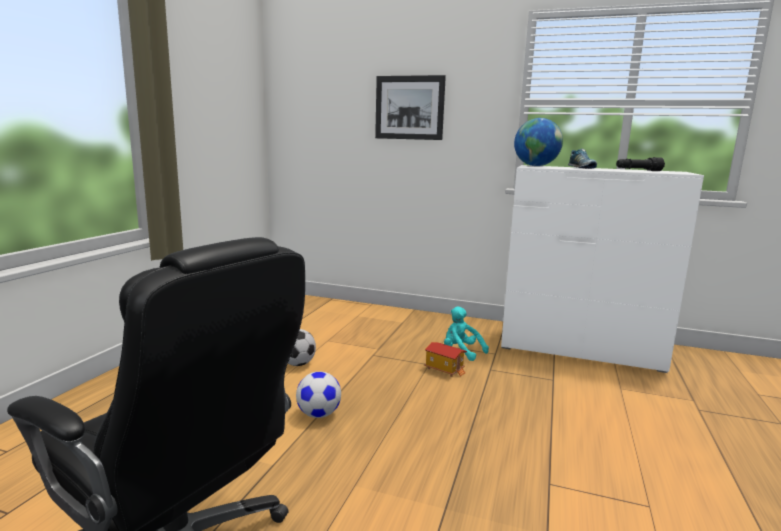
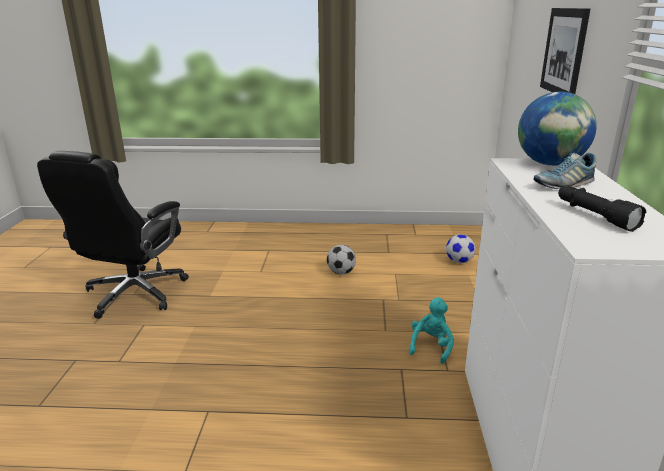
camera: 75 degrees right, 10 degrees up
football [296,372,341,418] -> football moved to [446,235,476,263]
toy house [424,342,467,377] -> none

